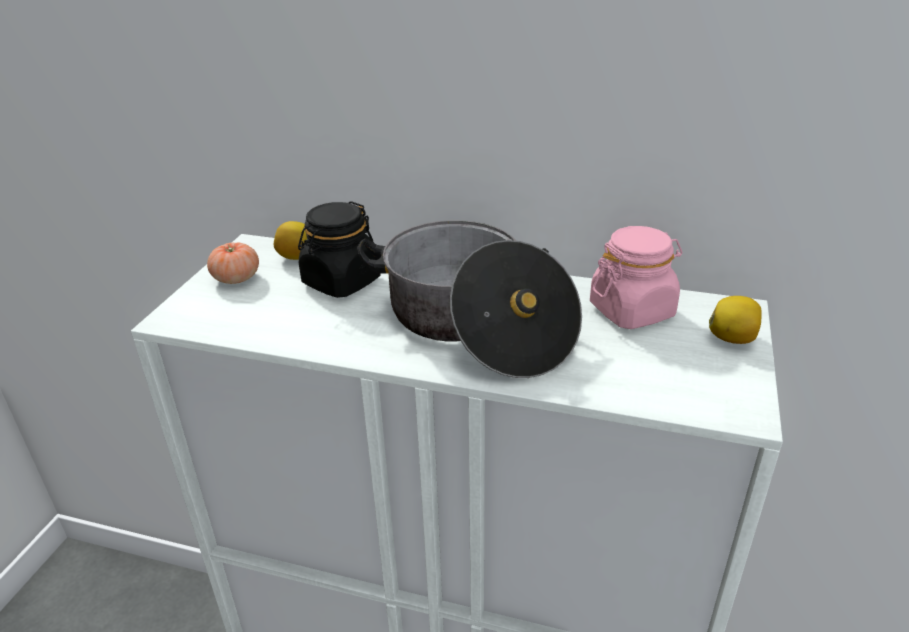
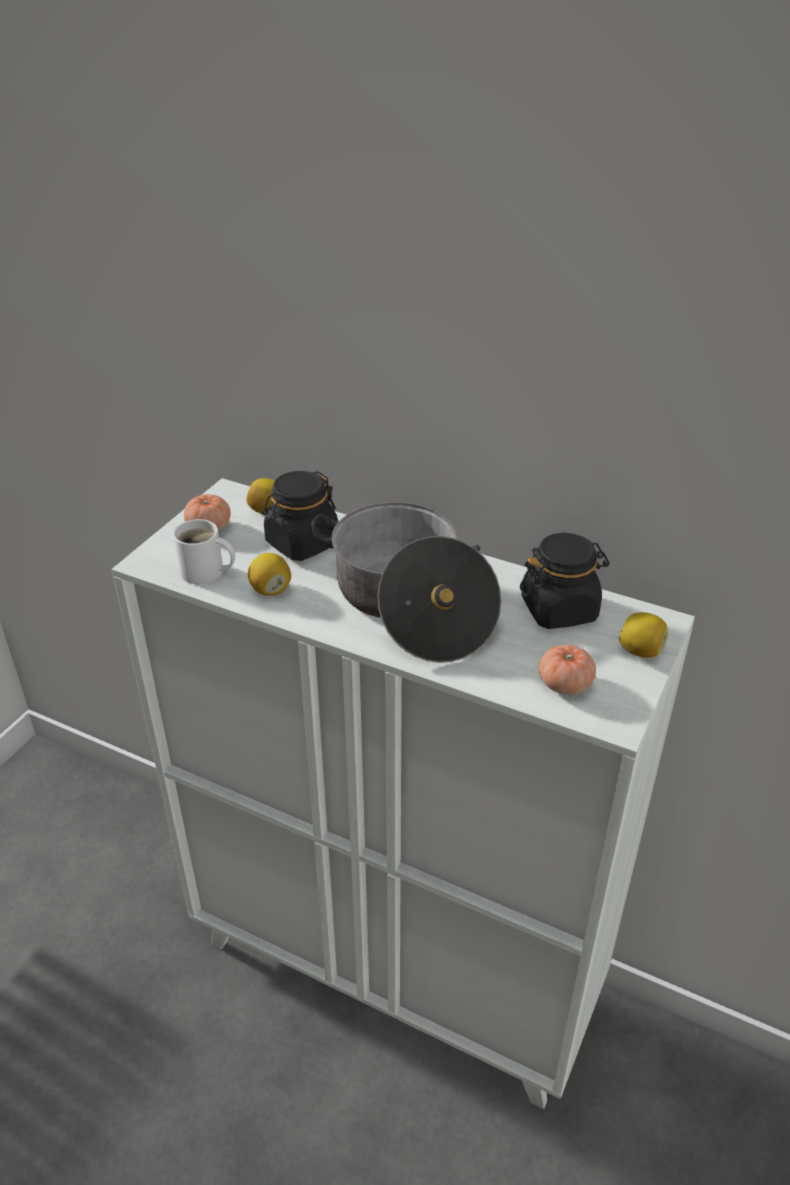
camera: 10 degrees right, 5 degrees up
pink jar [590,226,682,329] -> black jar [520,533,610,629]
none -> white mug [173,519,235,584]
none -> lemon [248,553,291,596]
none -> tomato [539,645,596,695]

